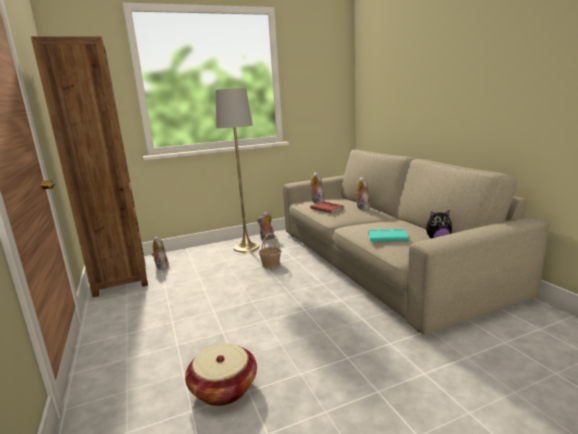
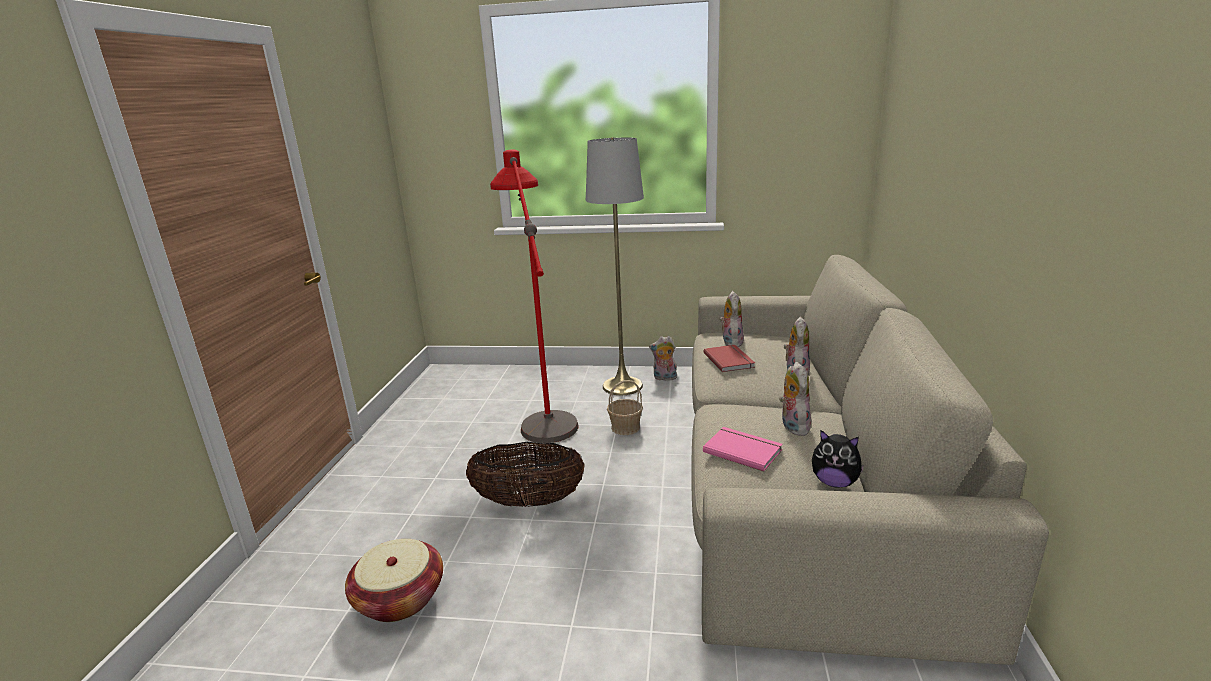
camera: 30 degrees right, 5 degrees up
brown bookcase [31,36,148,298] -> none
plush toy [151,236,169,270] -> plush toy moved to [779,362,811,436]
turquoise book [368,229,409,242] -> pink book [703,427,783,472]
none -> basket [466,442,585,507]
none -> red floor lamp [490,149,579,443]

